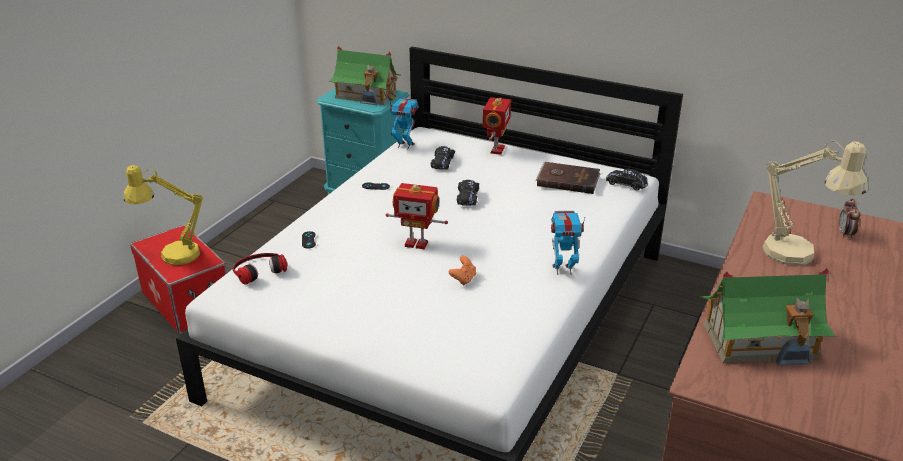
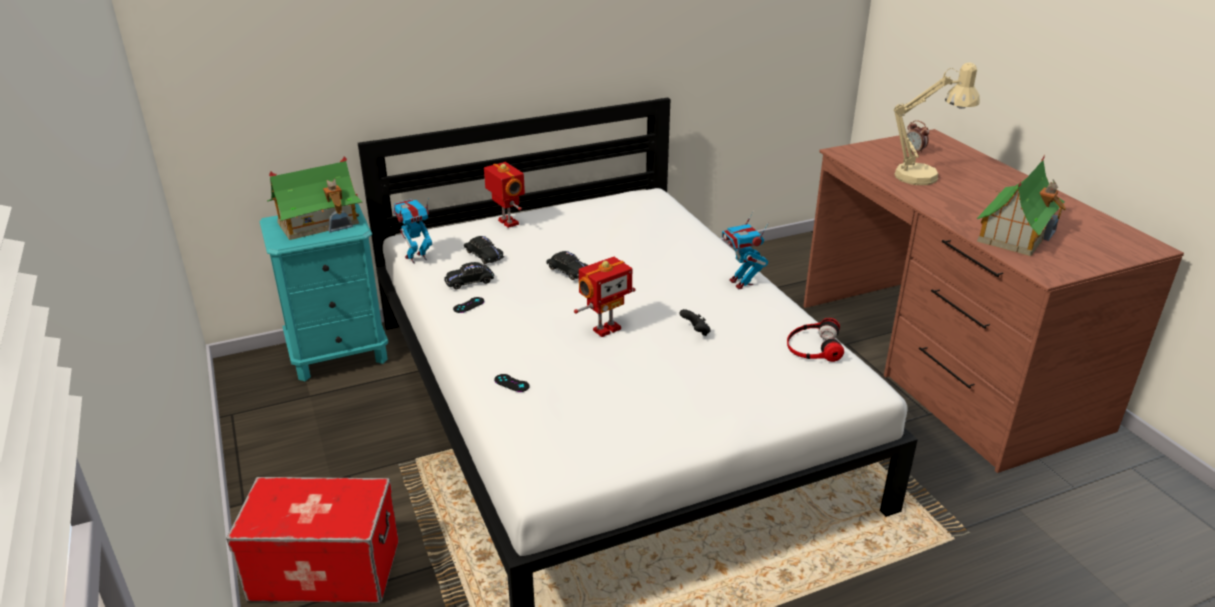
camera: 50 degrees left, 0 degrees up
yellow table lamp [124,165,203,265] -> none
headphones [233,253,288,285] -> headphones moved to [787,318,844,362]
orange game controller [448,256,476,285] -> black game controller [679,309,711,336]
brown book [536,162,601,194] -> none
toy robot [551,211,585,275] -> toy robot turned 60 degrees counterclockwise [722,211,768,289]
black toy car [606,169,648,191] -> black toy car moved to [444,262,494,289]

